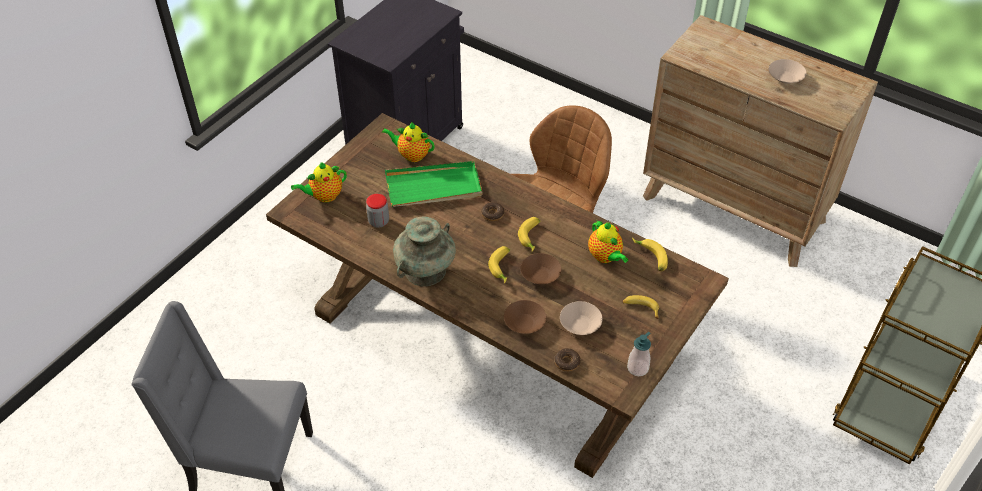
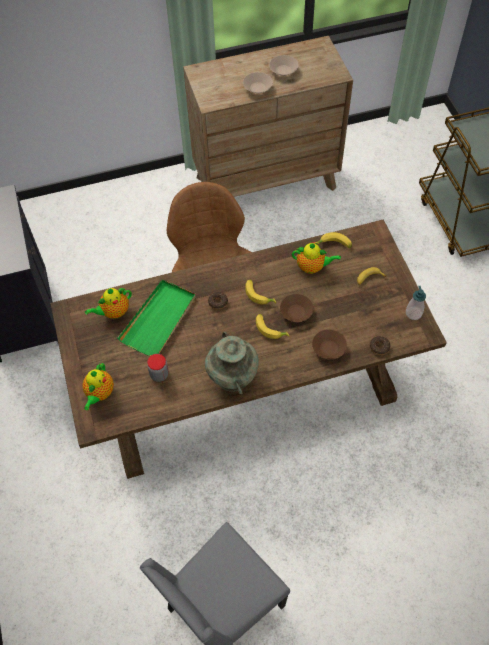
camera: 50 degrees left, 10 degrees up
beige bowl [560,301,602,335] -> beige bowl moved to [243,72,273,93]

